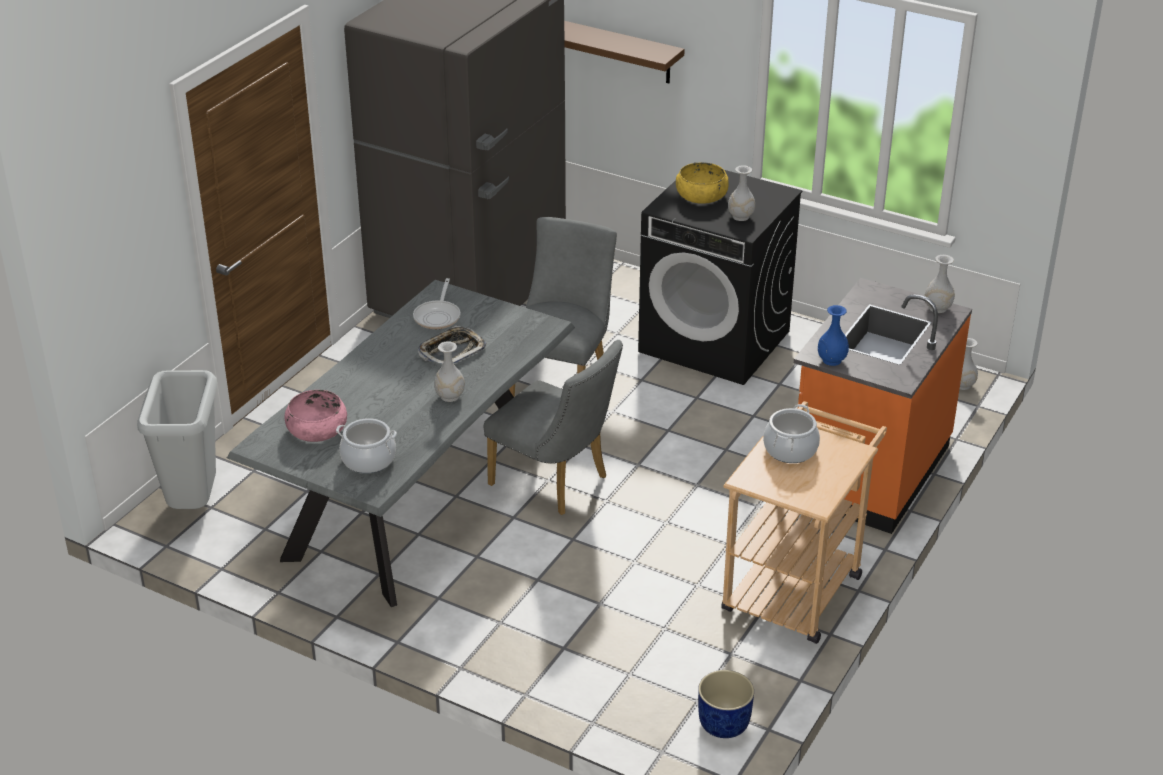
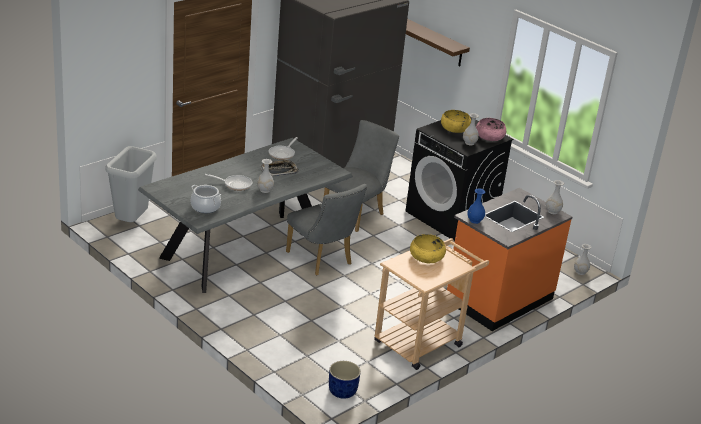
camera: 15 degrees right, 5 degrees down
pink bowl [285,390,347,442] -> pink bowl moved to [476,118,506,141]
cooking pot [763,404,820,463] -> yellow bowl [410,234,446,263]
none -> frying pan [205,174,252,191]

